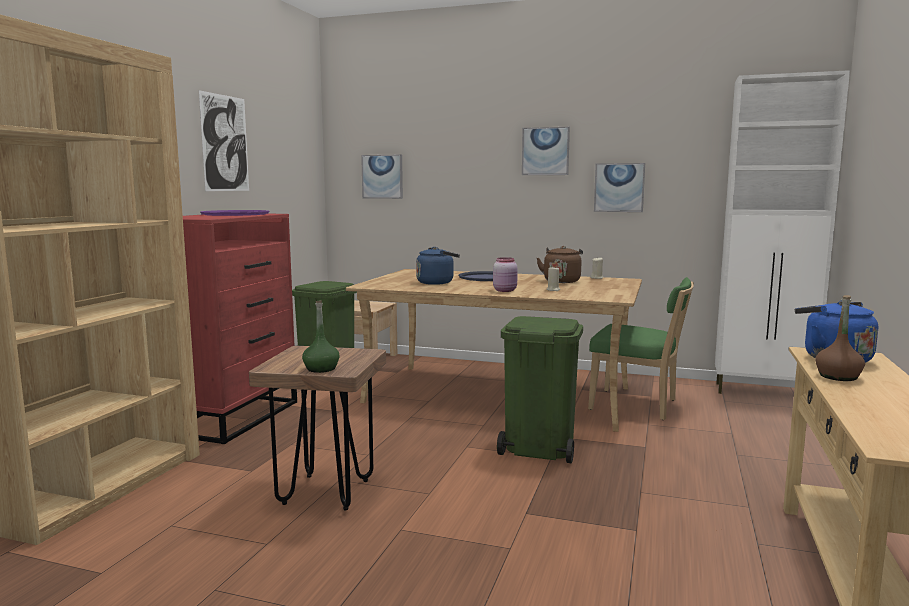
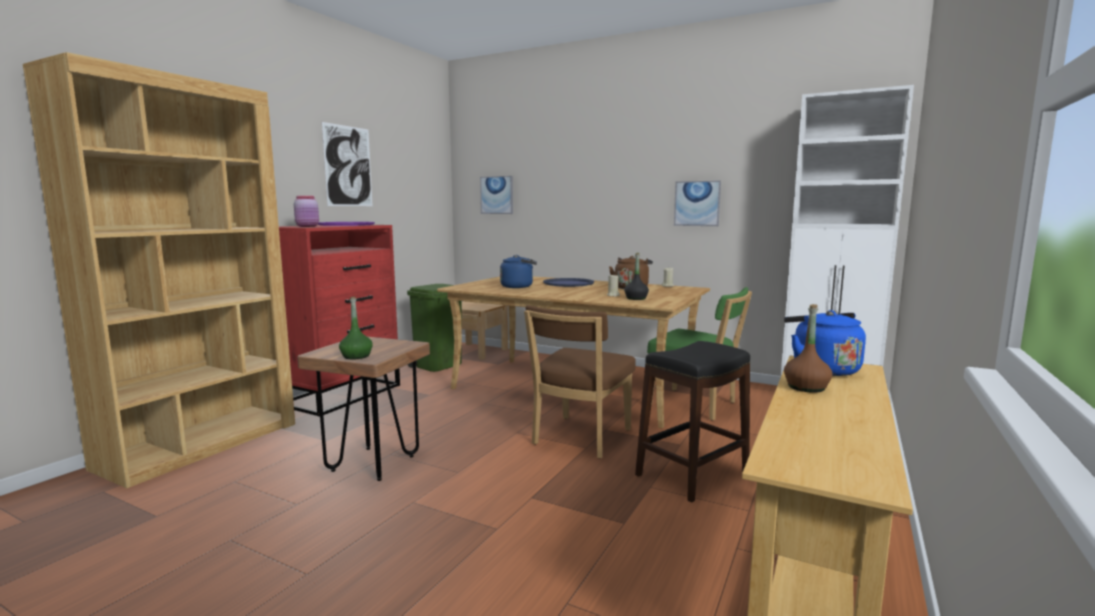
camera: 10 degrees right, 0 degrees up
pink jar [493,257,518,292] -> pink jar moved to [294,196,319,227]
green trash can [497,316,583,463] -> brown chair [524,305,636,459]
picture [522,127,570,175] -> none
none -> black bottle [624,253,649,300]
none -> black stool [635,341,750,503]

